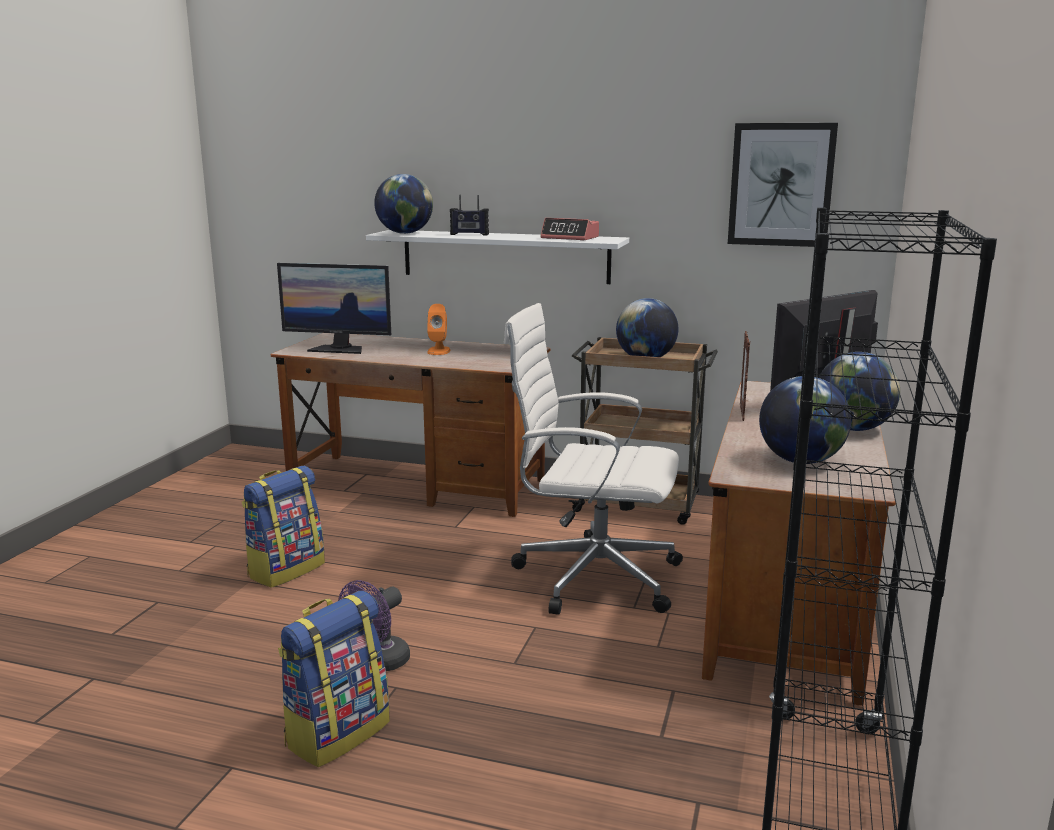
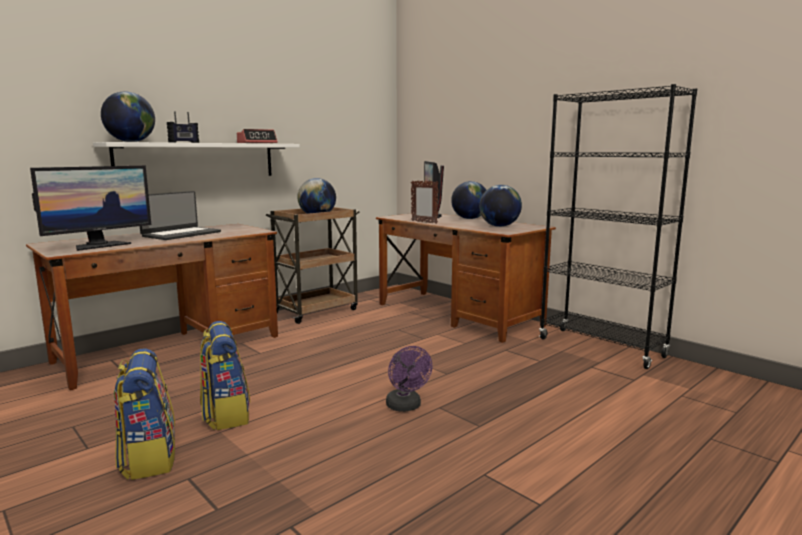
camera: 60 degrees left, 5 degrees down
backpack [278,591,390,767] -> backpack moved to [114,348,175,480]
orange speaker [427,304,450,355] -> laptop [140,191,221,240]
white office chair [504,303,683,615] -> none
picture [728,123,838,247] -> none

